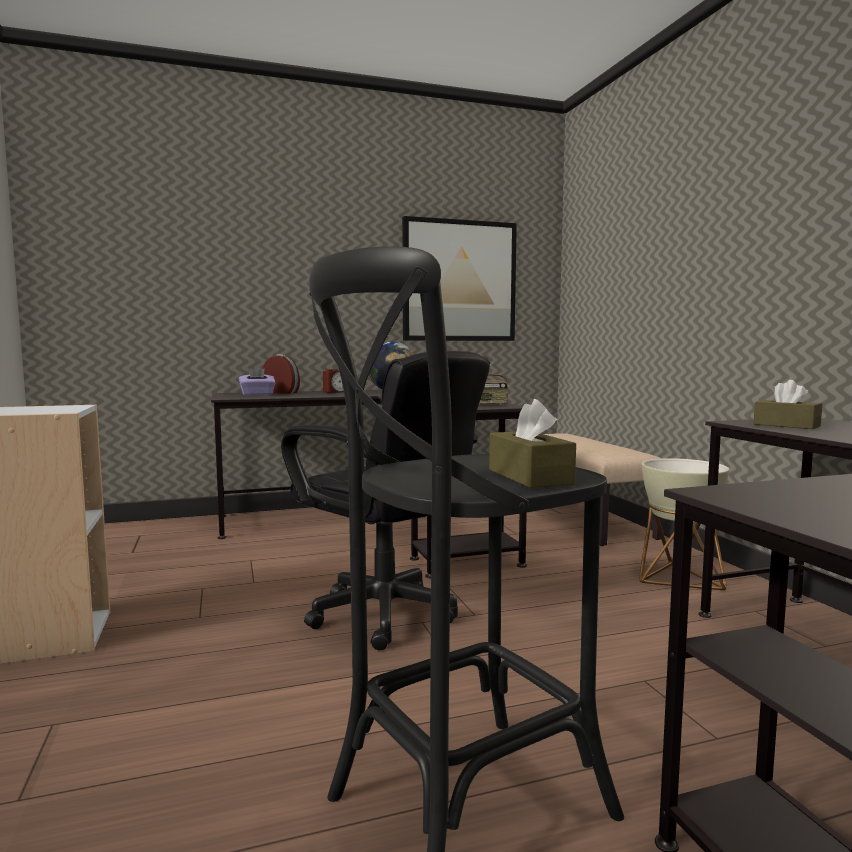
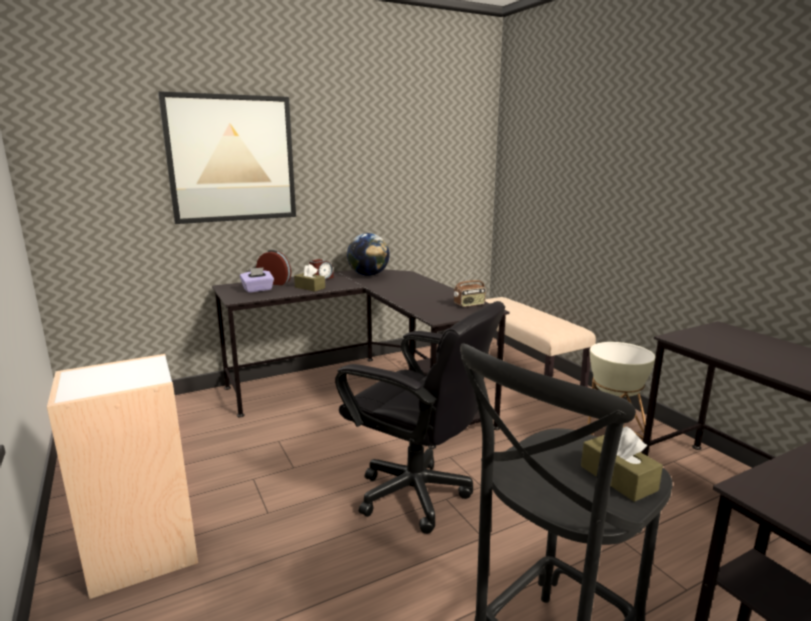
camera: 10 degrees left, 10 degrees up
picture [402,216,517,341] -> picture moved to [158,91,296,224]
brown tissue box [754,380,822,429] -> brown tissue box moved to [294,264,325,292]

